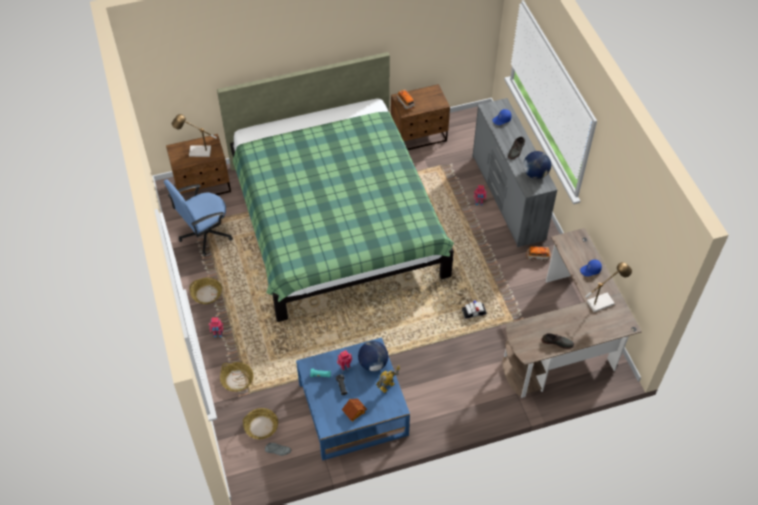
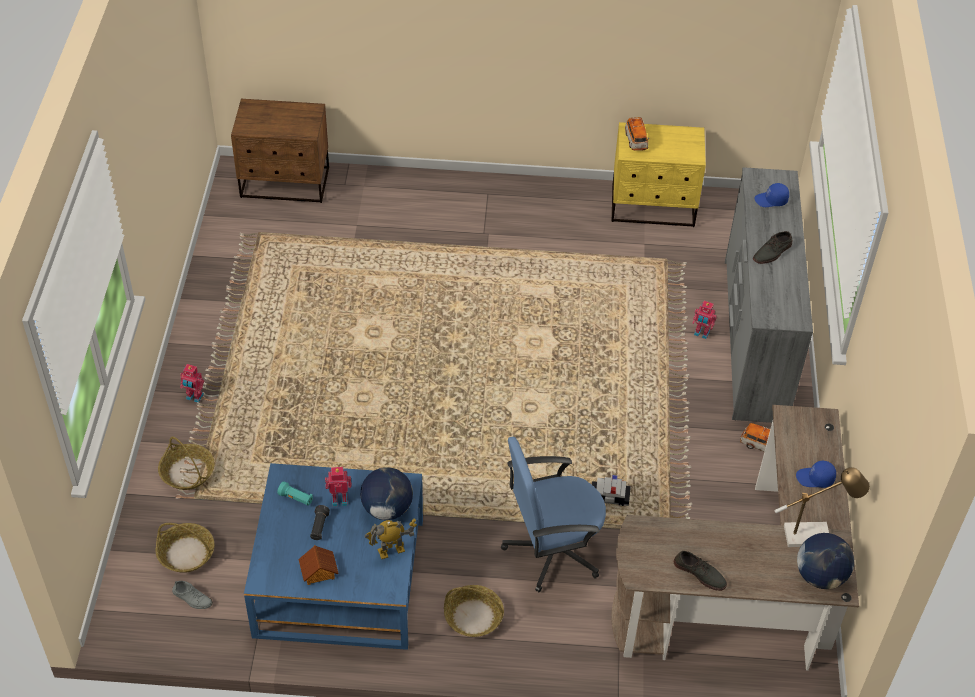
camera: 20 degrees right, 5 degrees down
blue office chair [164,179,232,256] -> blue office chair moved to [501,437,606,592]
table lamp [172,114,217,157] -> none
basket [189,278,222,304] -> basket moved to [444,585,504,637]
green bed [217,52,454,322] -> none
brown nightstand [391,84,450,150] -> yellow nightstand [611,122,706,227]
globe [523,151,551,179] -> globe moved to [797,533,854,589]

